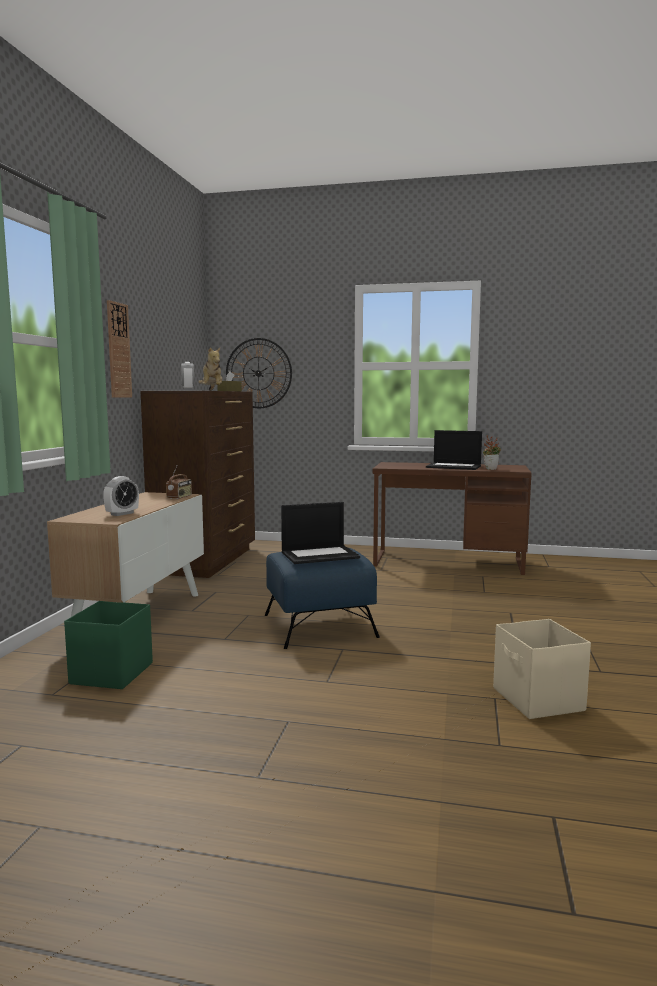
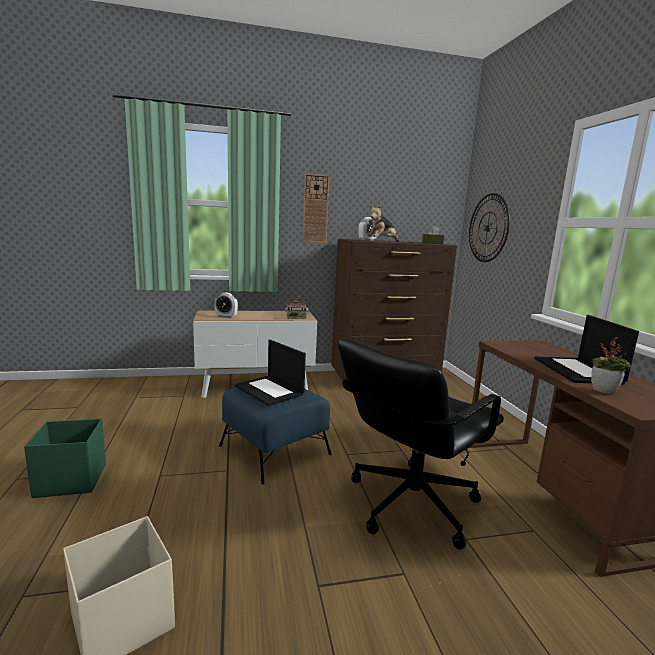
camera: 65 degrees right, 5 degrees up
green storage box [64,601,153,689] -> green storage box moved to [24,419,106,498]
none -> black office chair [337,338,504,550]

